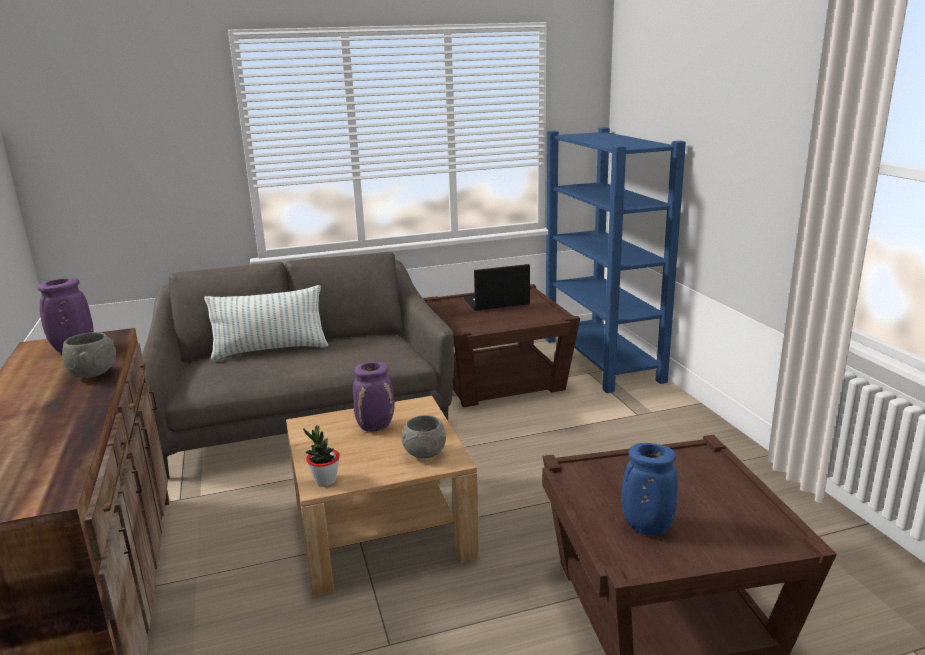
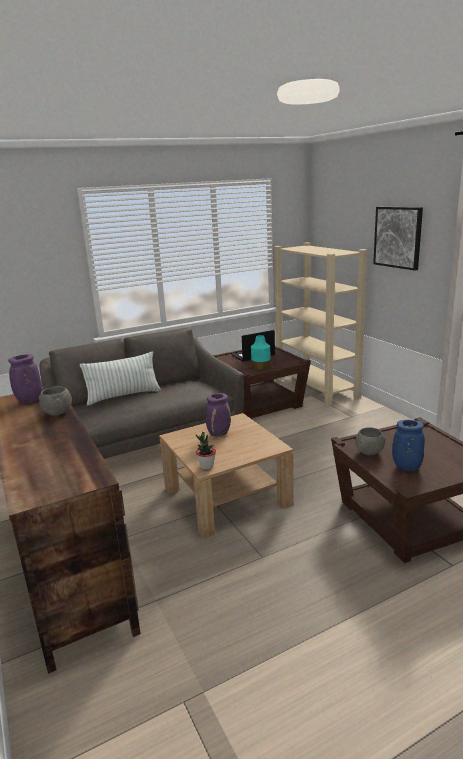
camera: 10 degrees left, 0 degrees up
grey bowl [402,415,446,459] -> grey bowl moved to [355,427,386,455]
blue bookcase [545,127,686,393] -> beige bookcase [274,242,367,406]
none -> turquoise vase [251,335,271,370]
none -> picture [373,207,423,271]

